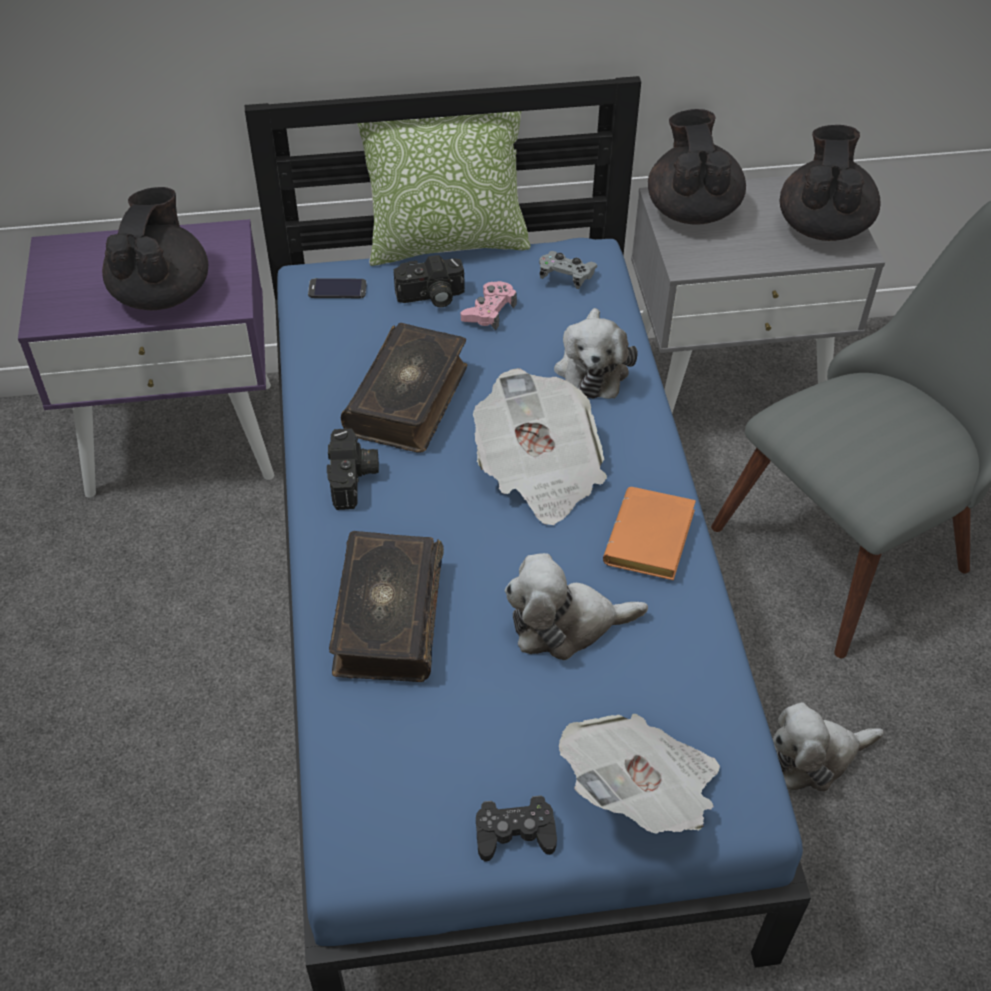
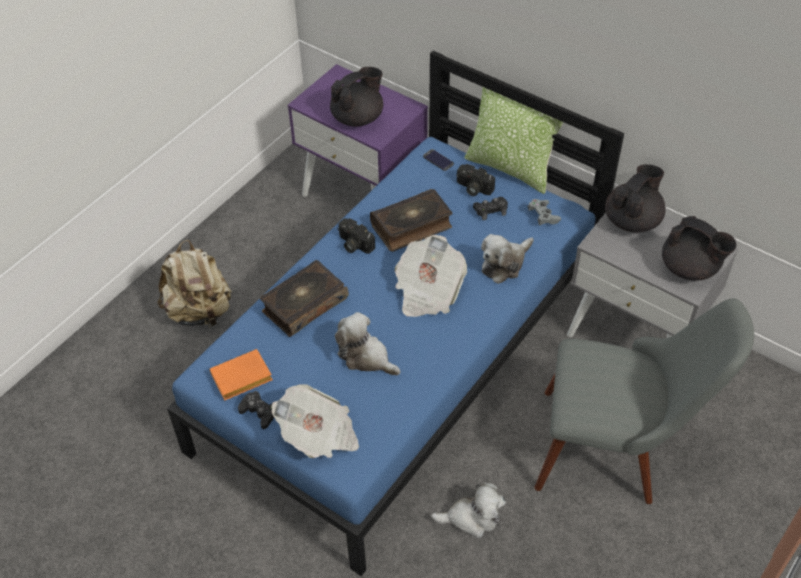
camera: 45 degrees right, 0 degrees up
camera [327,428,379,510] -> camera turned 90 degrees clockwise [338,218,375,254]
pink game controller [461,281,517,330] -> black game controller [473,197,508,220]
orange book [603,487,696,580] -> orange book moved to [210,349,273,400]
plush toy [773,702,884,791] -> plush toy turned 150 degrees clockwise [431,482,506,538]
black teapot [780,125,881,241] -> black teapot turned 75 degrees clockwise [662,216,737,281]
none -> beige backpack [157,240,232,328]

